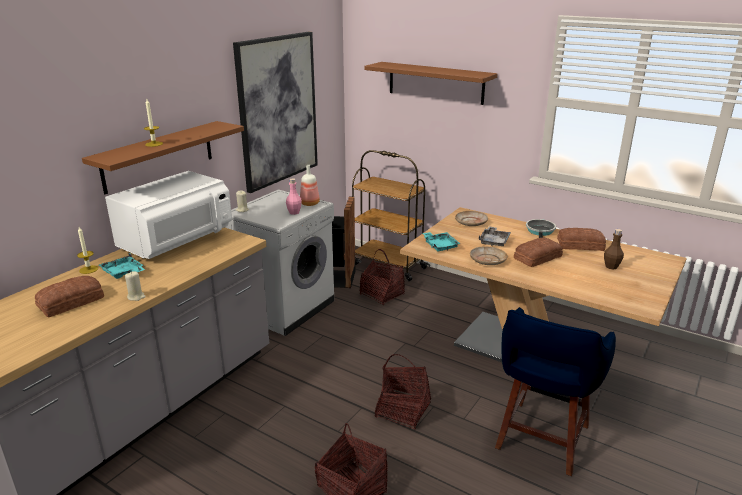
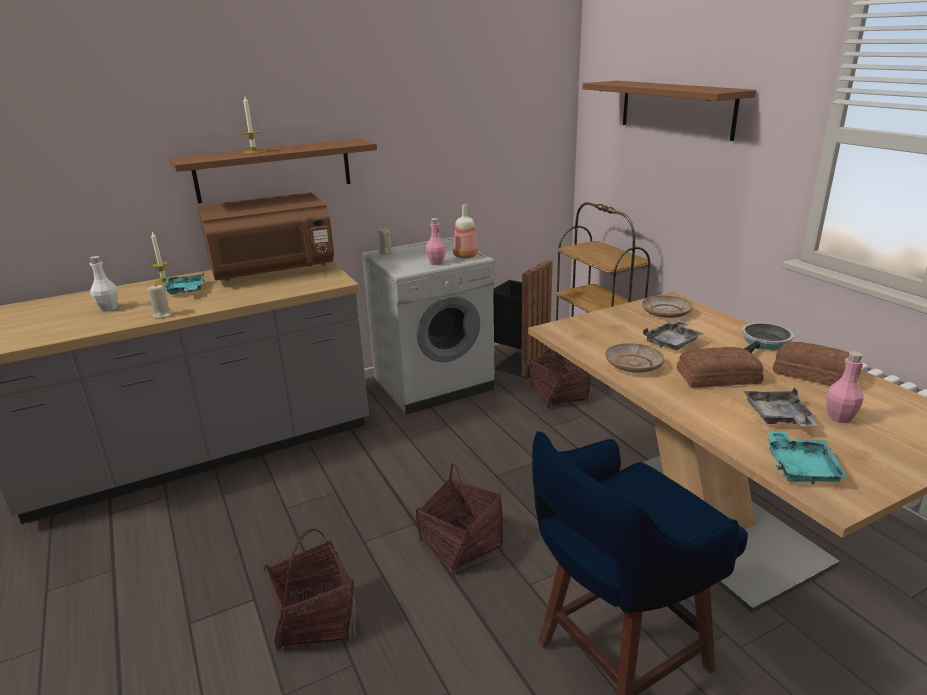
camera: 30 degrees right, 0 degrees up
bread [35,276,104,317] -> white bottle [90,256,118,312]
white microwave [105,171,232,259] -> brown microwave [197,192,334,281]
picture [233,32,318,193] -> none
turquoise tray [422,232,460,251] -> turquoise tray moved to [767,430,849,484]
brown bottle [604,229,624,269] -> pink bottle [826,351,864,423]
none -> grey tray [744,387,818,426]

